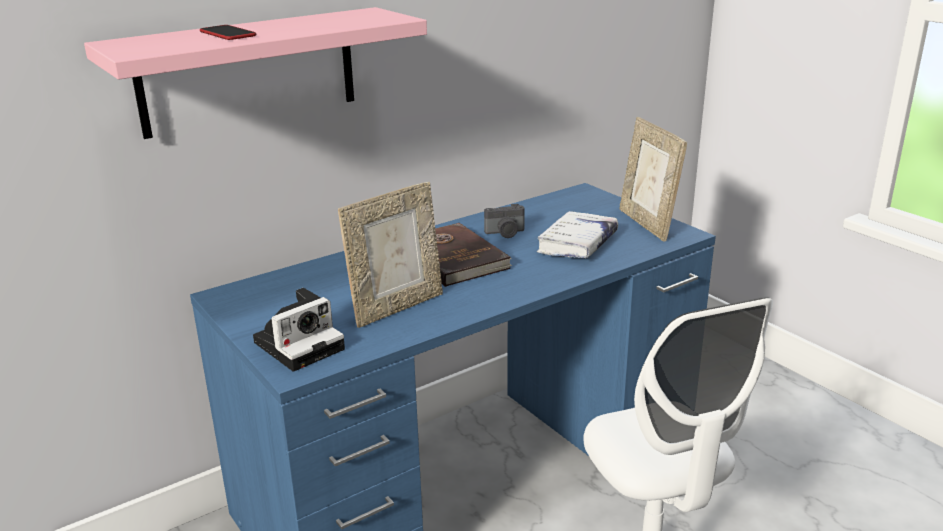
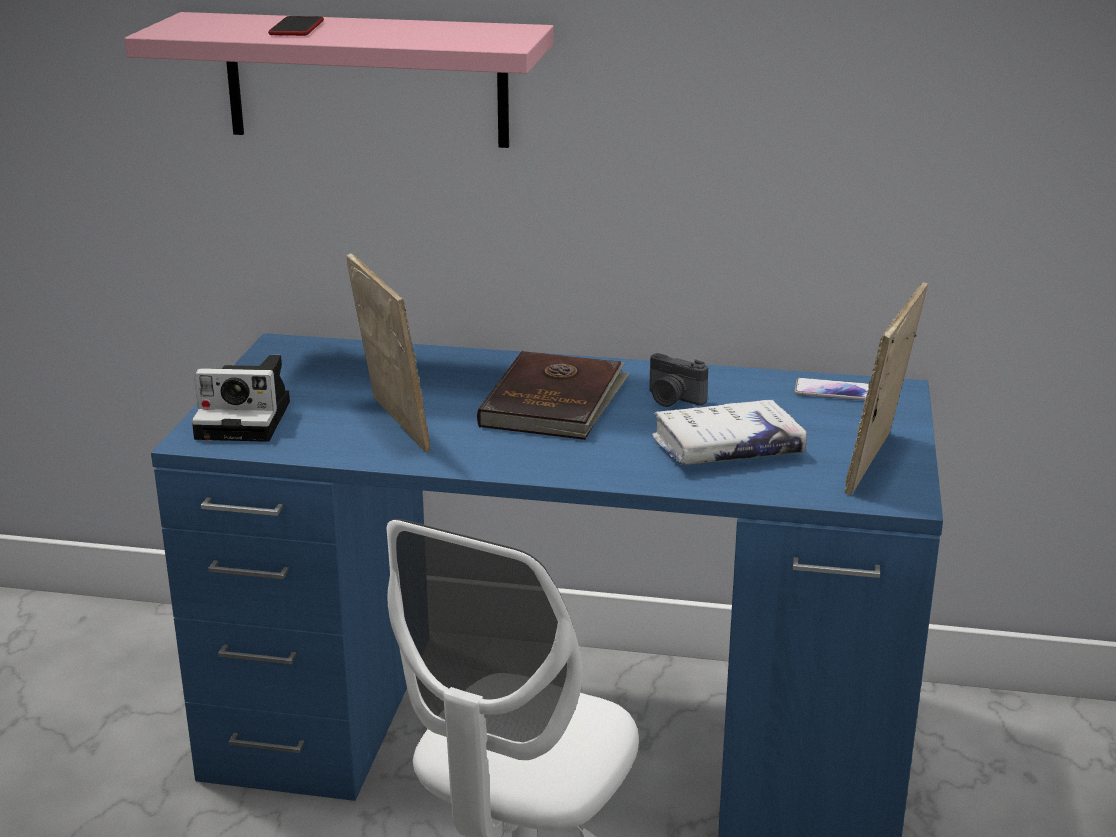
camera: 45 degrees right, 0 degrees up
picture frame [338,182,443,328] -> picture frame turned 120 degrees counterclockwise [346,253,430,452]
none -> phone [795,378,869,401]

